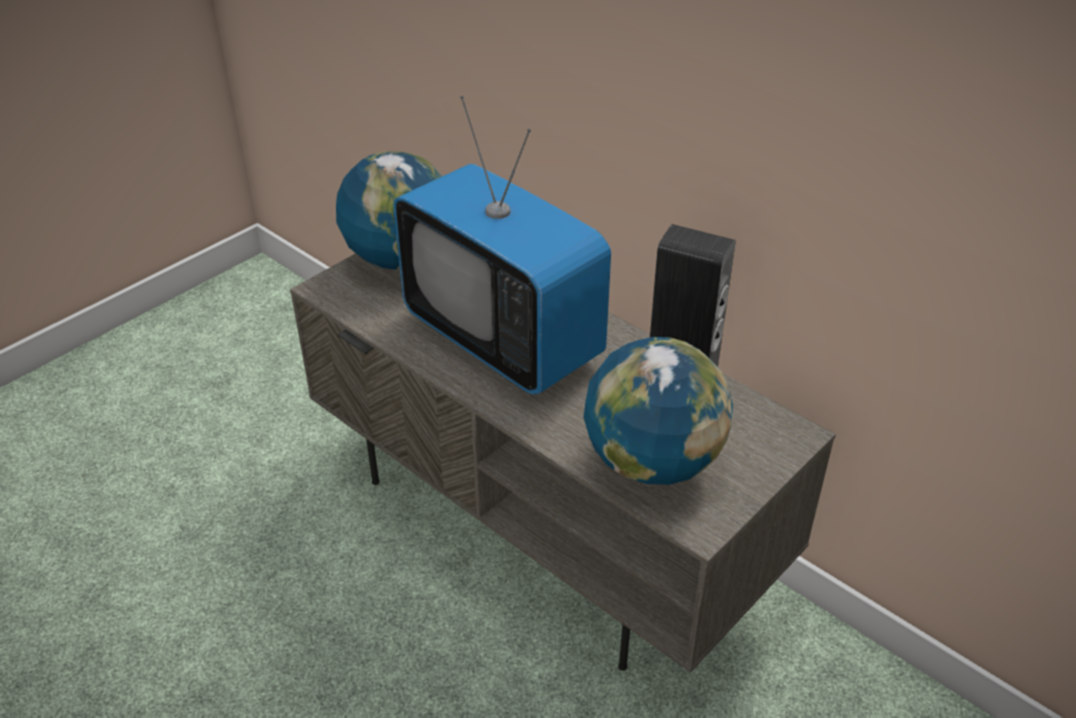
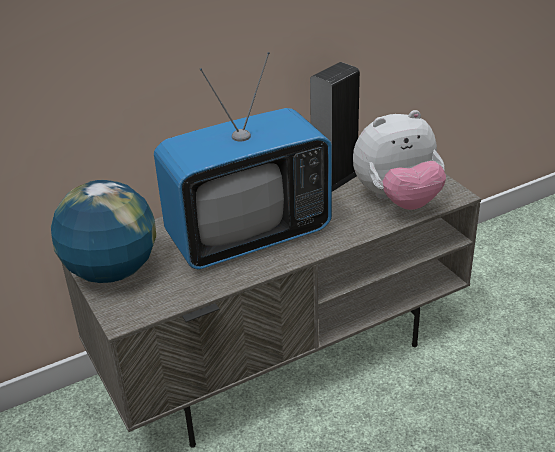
camera: 70 degrees left, 5 degrees down
globe [584,337,733,485] -> plush toy [353,110,446,210]

